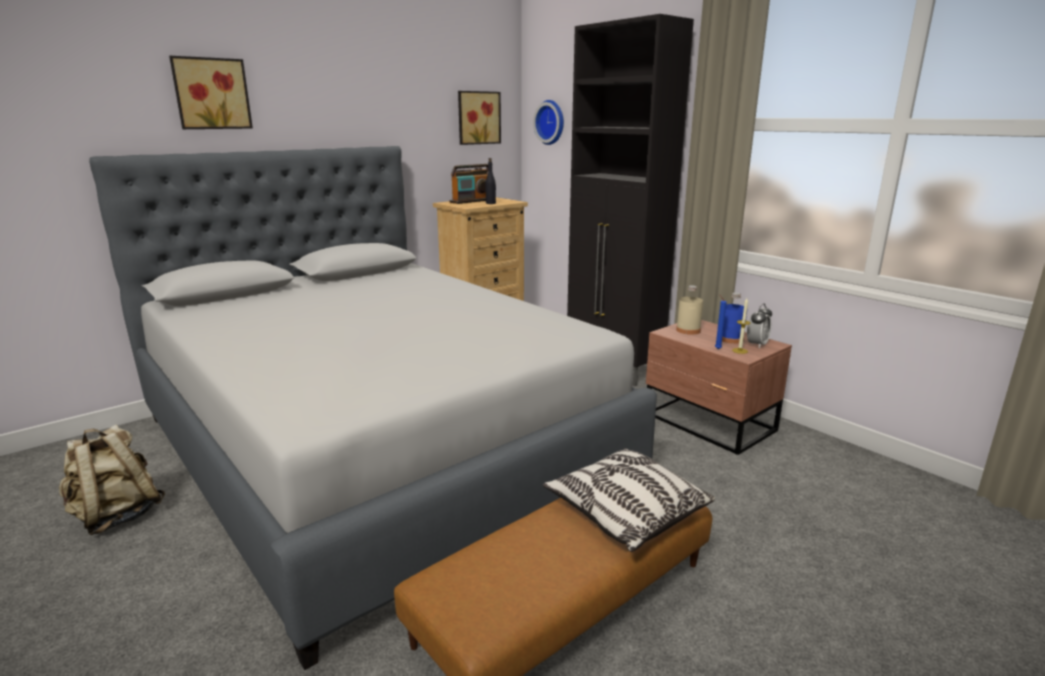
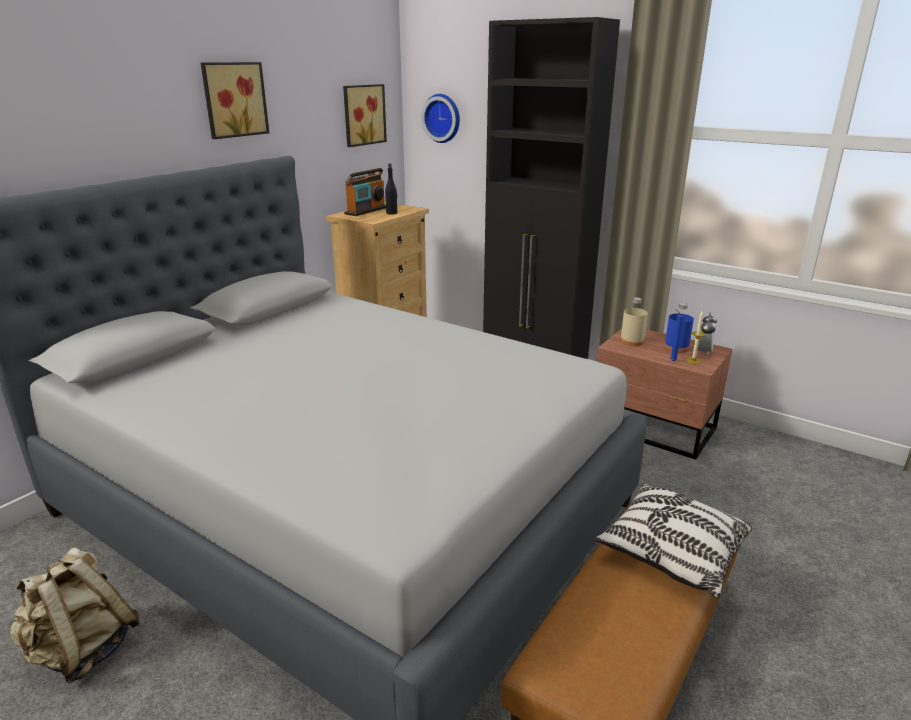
camera: 15 degrees left, 5 degrees up
picture [169,56,253,129] -> picture moved to [201,62,269,139]

